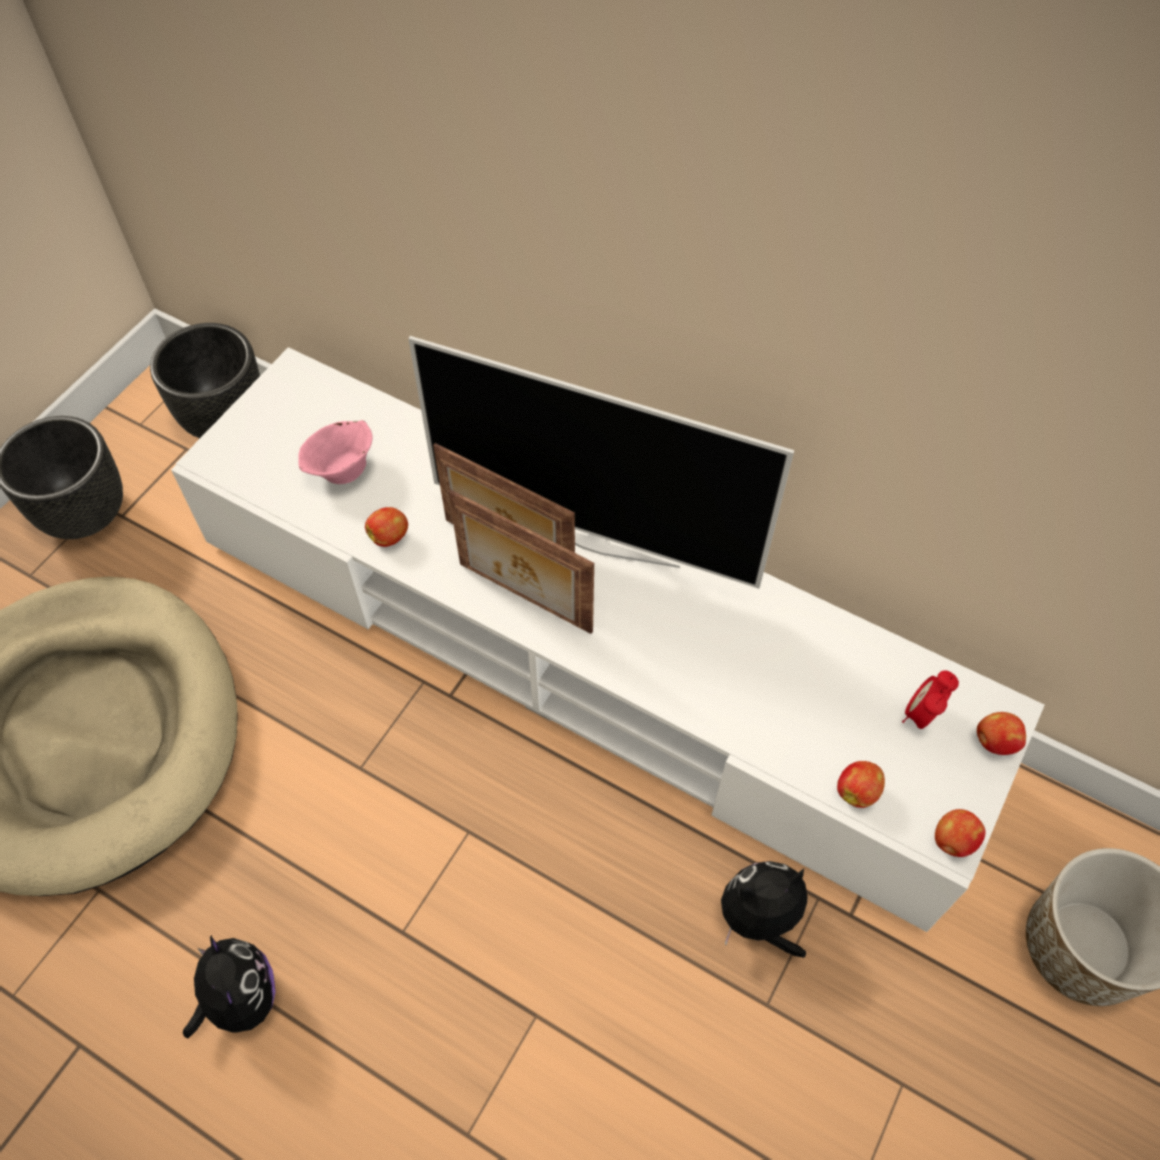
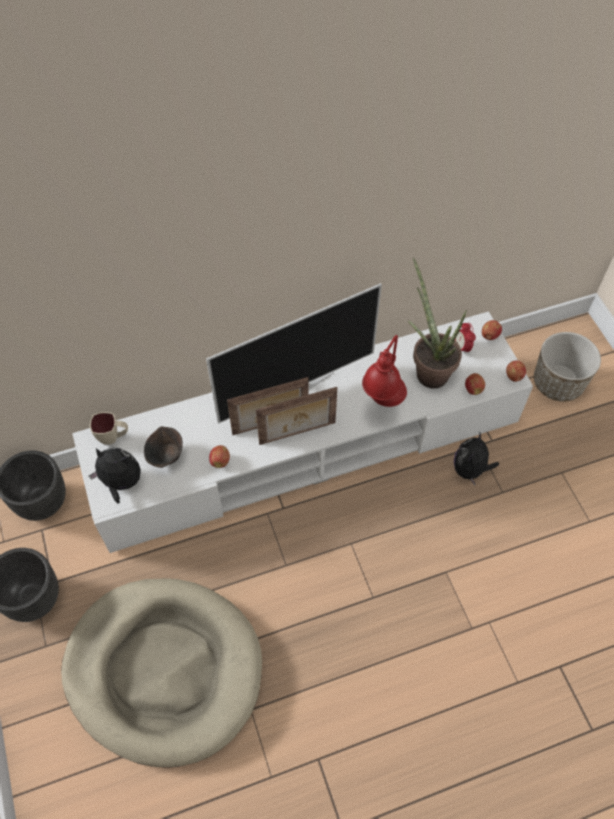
camera: 50 degrees left, 0 degrees up
plush toy [183,935,276,1038] -> plush toy moved to [89,448,141,504]
pink bowl [298,420,373,484] -> brown bowl [144,426,183,468]
none -> beige mug [90,412,128,445]
none -> red table lamp [362,335,407,407]
none -> potted plant [407,258,467,388]

